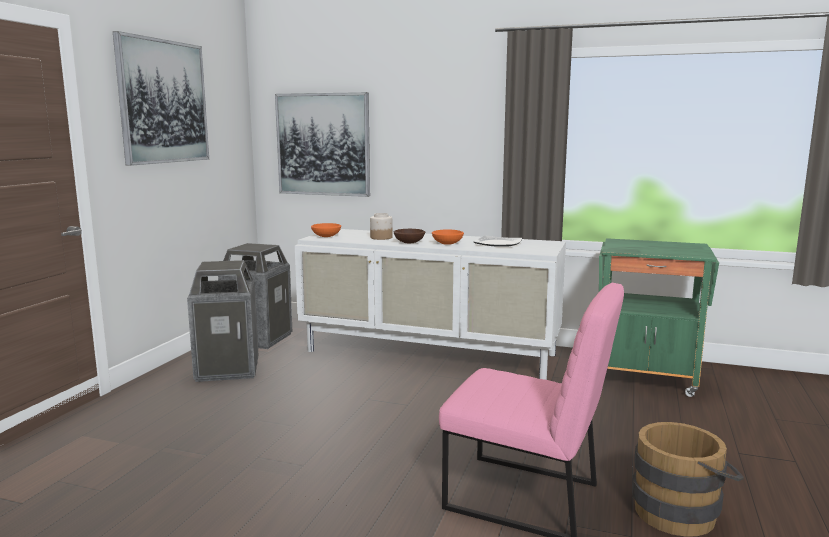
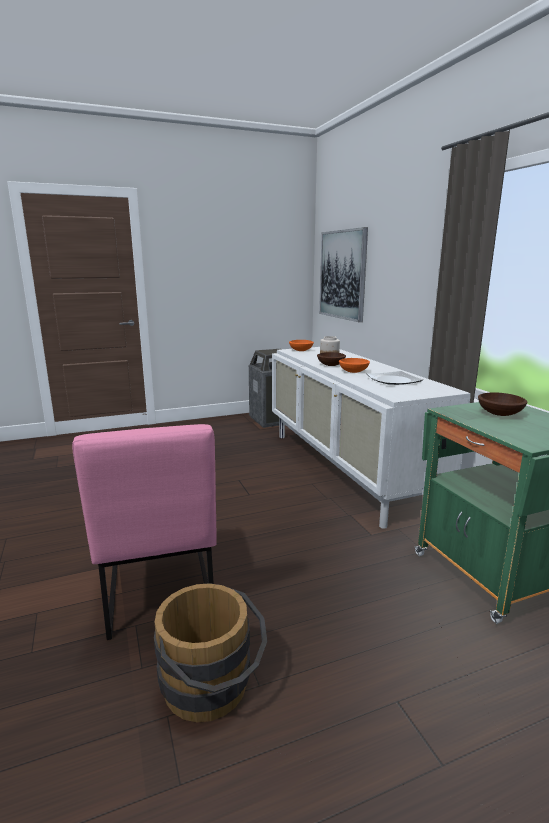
camera: 50 degrees right, 5 degrees up
picture [113,31,209,166] -> none
trash can [187,260,258,382] -> none
none -> brown bowl [478,392,528,416]

